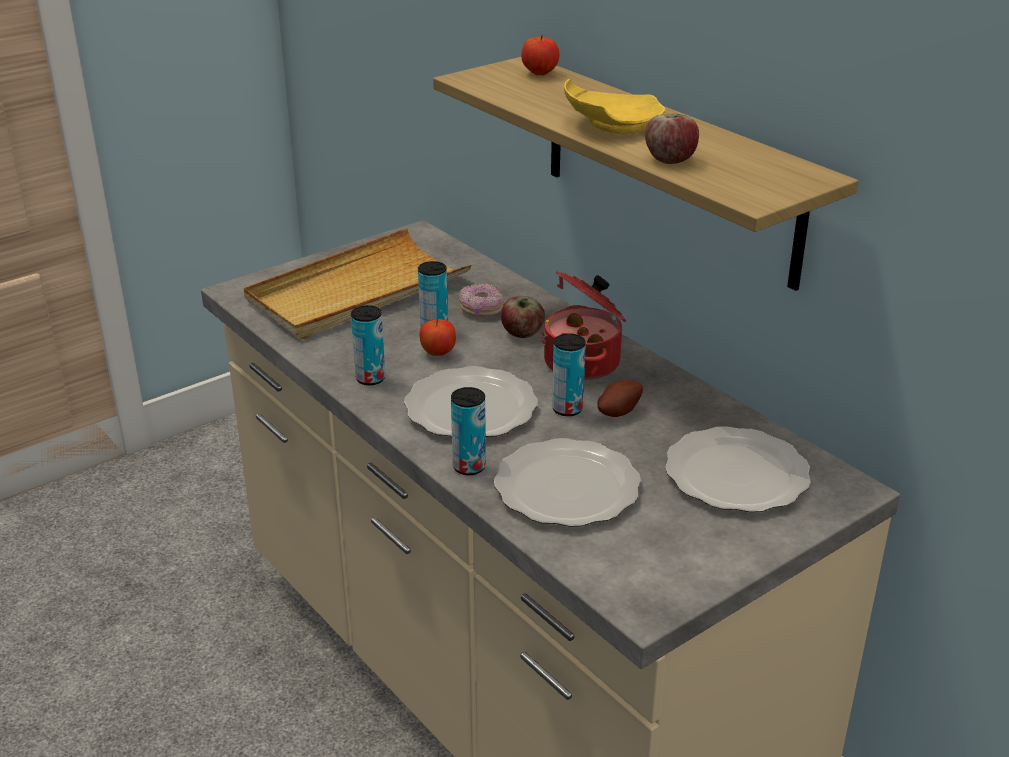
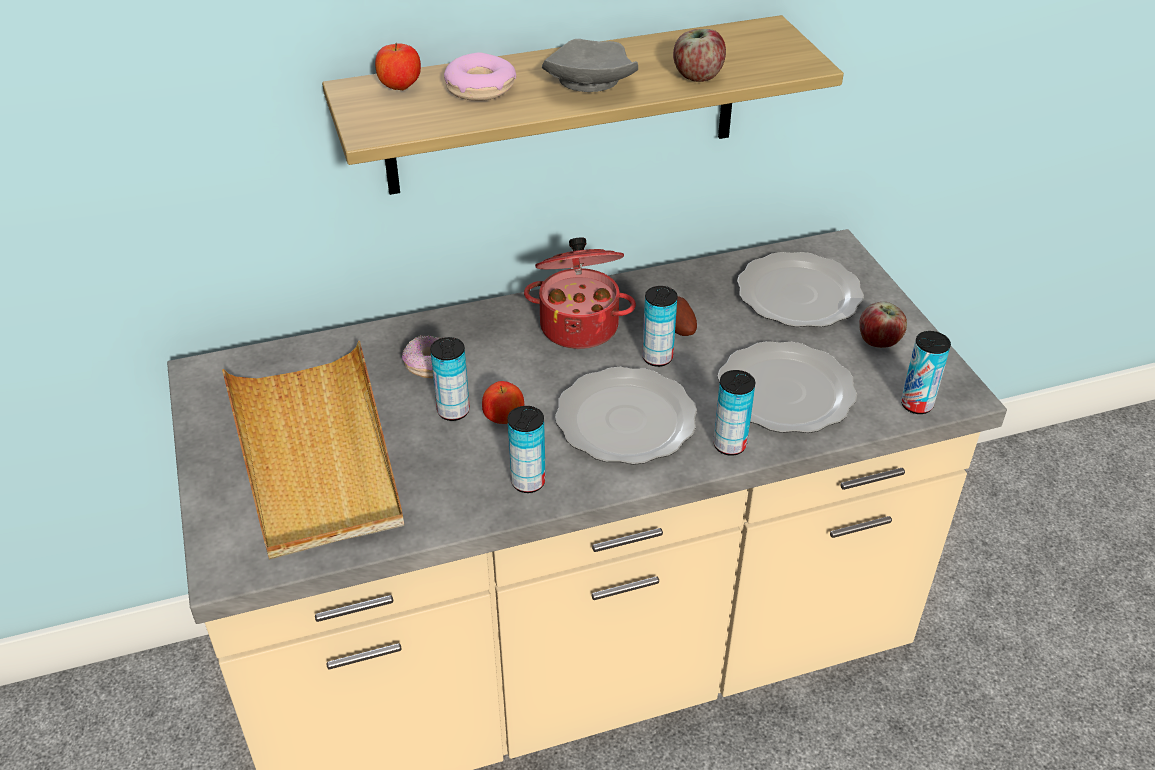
camera: 70 degrees left, 10 degrees up
apple [501,296,545,338] -> apple moved to [859,302,907,348]
yellow plate [564,79,666,134] -> grey plate [542,39,638,92]
none -> donut [444,52,516,101]
none -> can [901,331,951,414]

